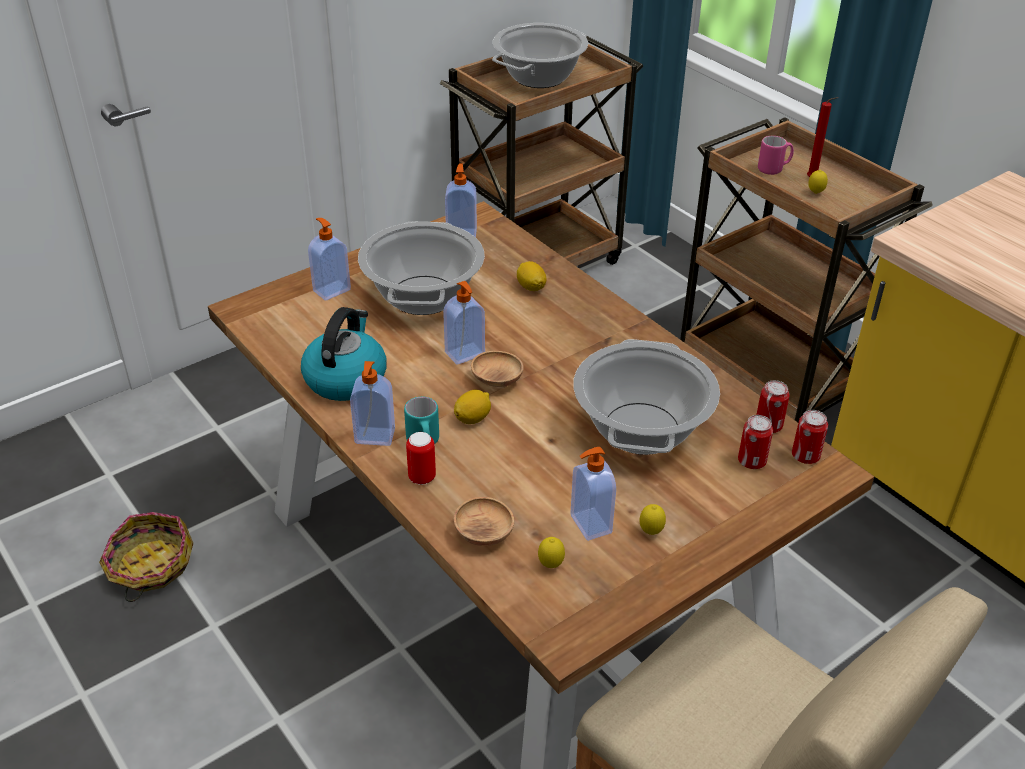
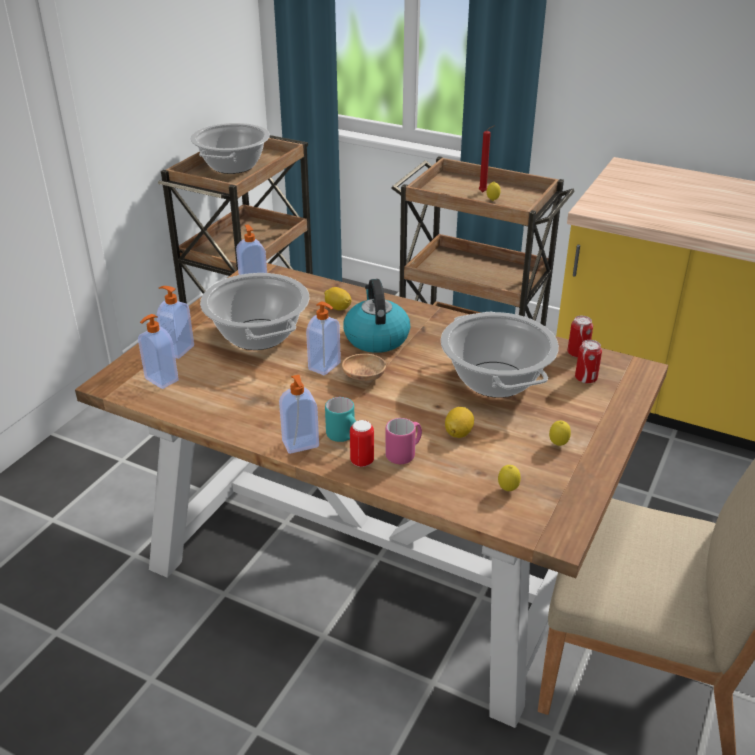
camera: 25 degrees left, 5 degrees down
basket [99,512,193,602] -> none
kettle [301,307,387,401] -> kettle moved to [343,279,410,353]
brown bowl [453,497,514,546] -> none
lemon [454,390,491,424] -> lemon moved to [445,407,474,438]
soap dispenser [570,447,616,541] -> soap dispenser moved to [138,314,179,389]
pink mug [758,136,794,175] -> pink mug moved to [385,418,422,464]
can [792,410,828,464] -> none

